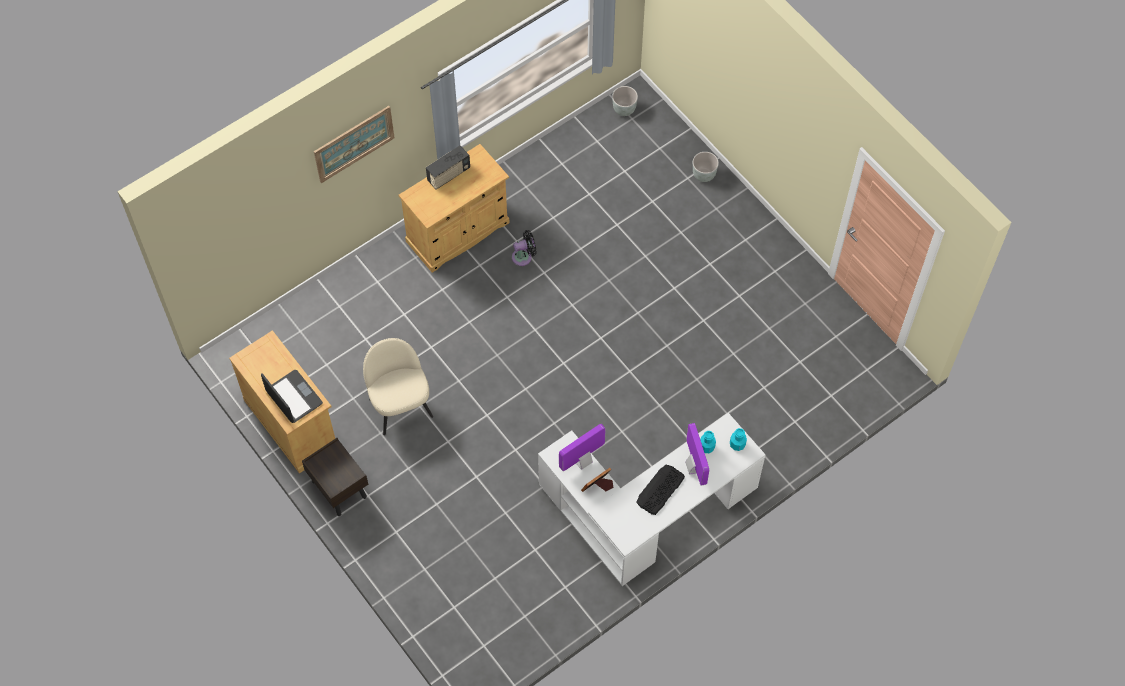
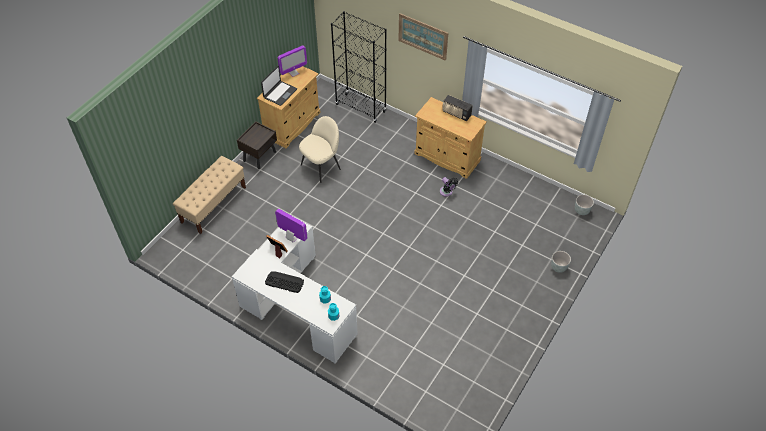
camera: 70 degrees right, 10 degrees down
monitor [685,423,709,486] -> monitor moved to [278,46,307,77]
none -> beige bench [173,156,246,234]
none -> black bookcase [331,11,387,123]

